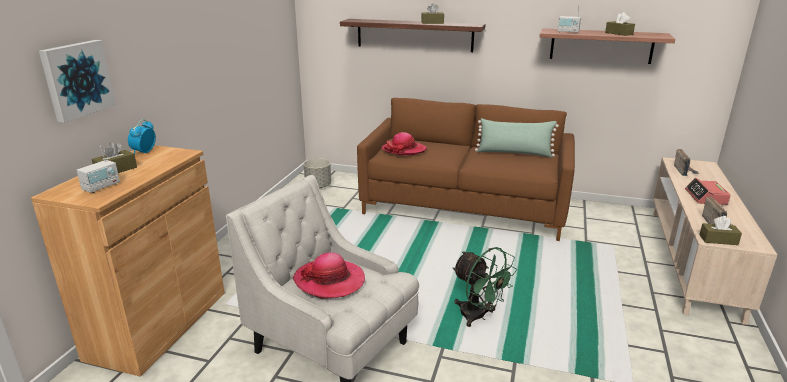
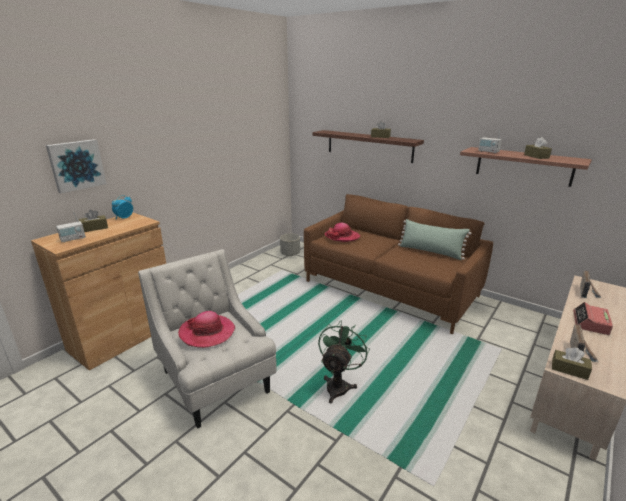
camera: 20 degrees right, 0 degrees up
green fan [453,247,517,327] -> green fan turned 135 degrees counterclockwise [318,320,370,403]

